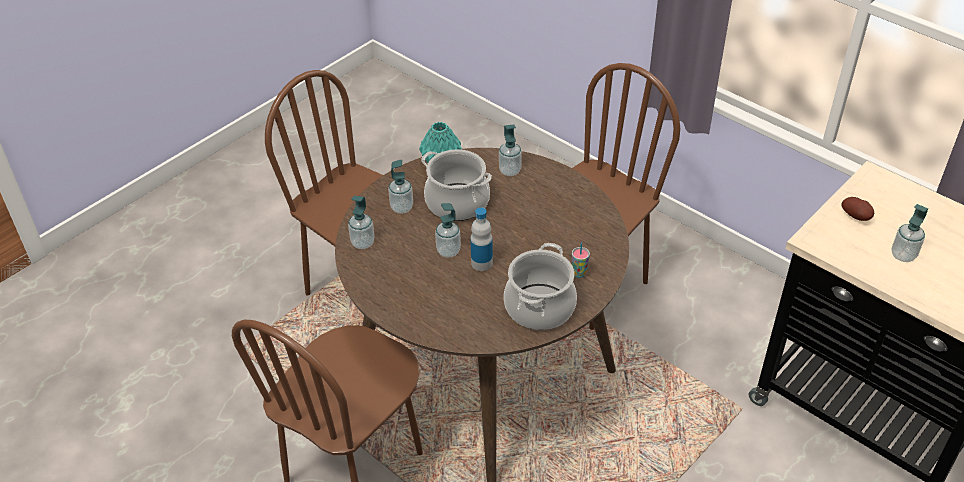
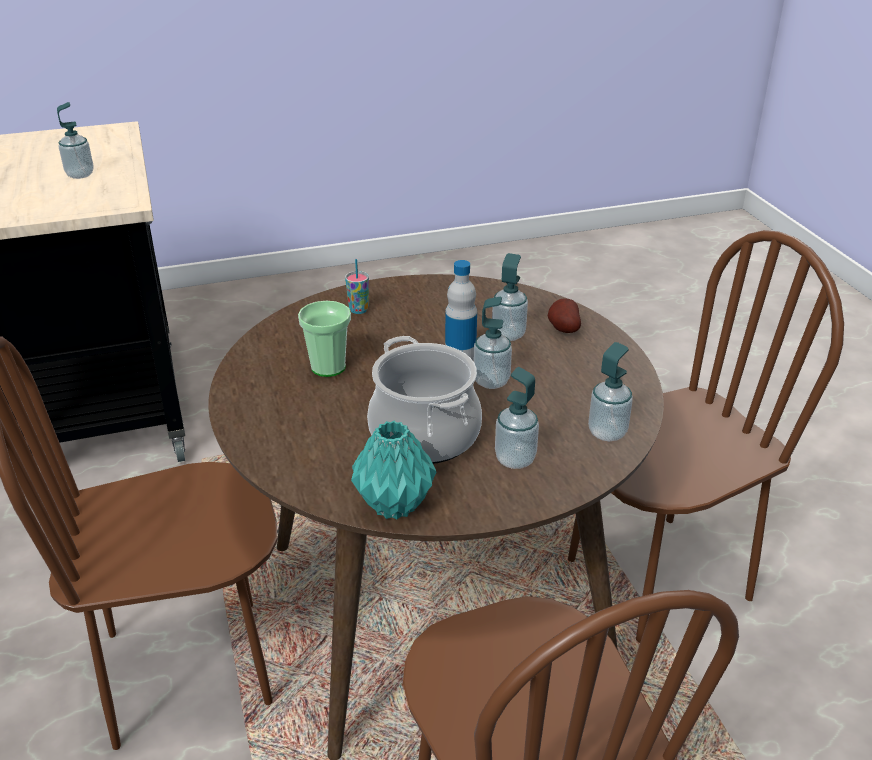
camera: 150 degrees left, 10 degrees down
soap dispenser [499,124,522,176] -> soap dispenser moved to [492,253,528,341]
cooking pot [504,243,577,330] -> none
potato [841,197,874,221] -> potato moved to [548,298,581,333]
none -> cup [298,301,351,377]

